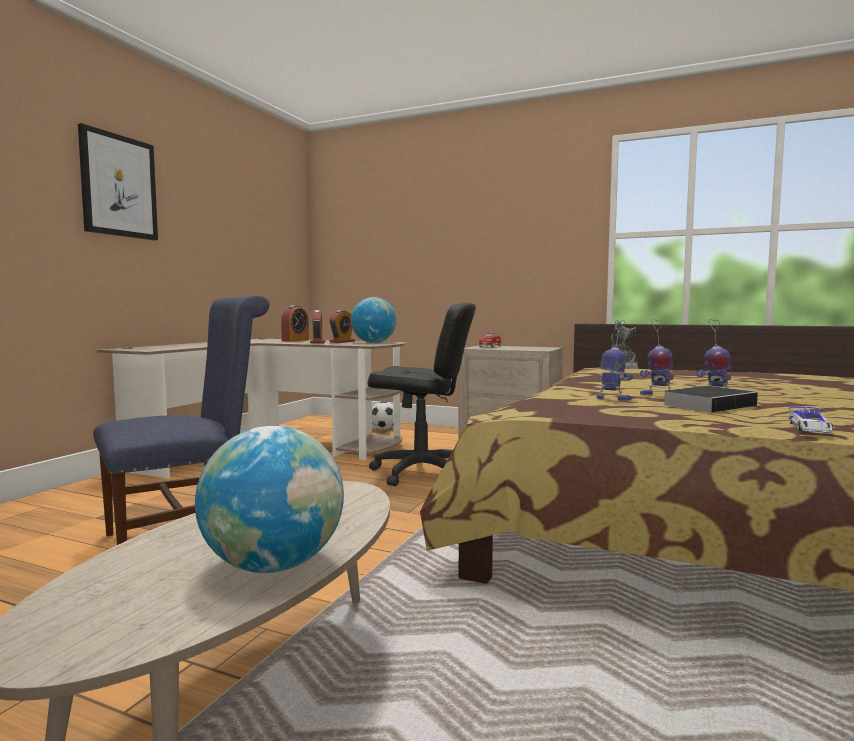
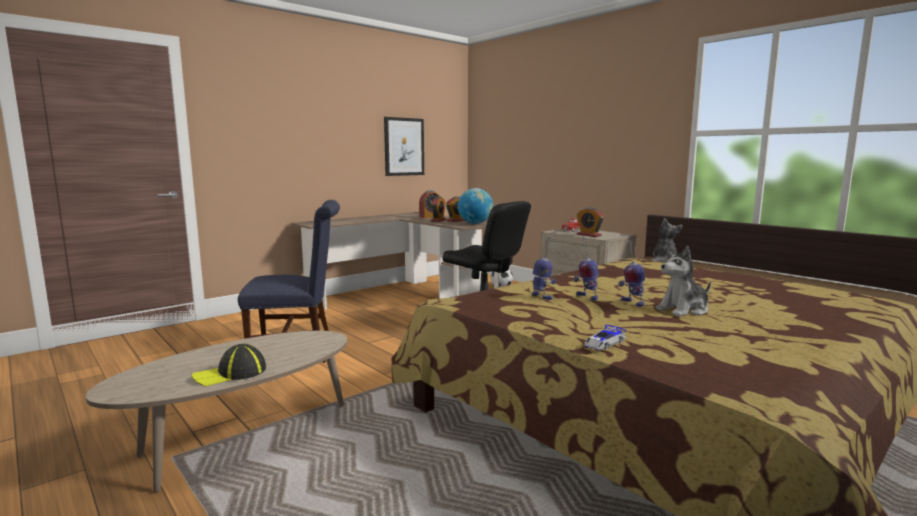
camera: 25 degrees right, 5 degrees up
picture [78,123,158,240] -> picture moved to [384,117,424,176]
globe [195,426,344,573] -> cap [192,344,266,386]
book [662,386,761,413] -> none
none -> alarm clock [577,208,604,237]
none -> plush toy [656,246,711,317]

